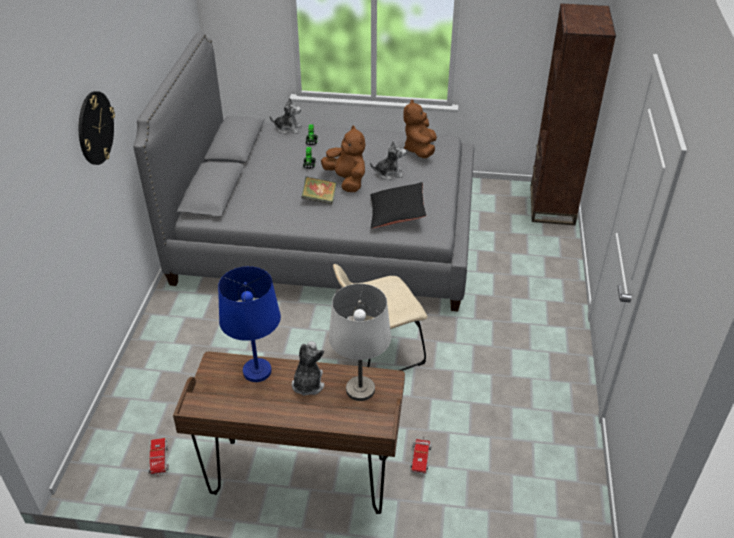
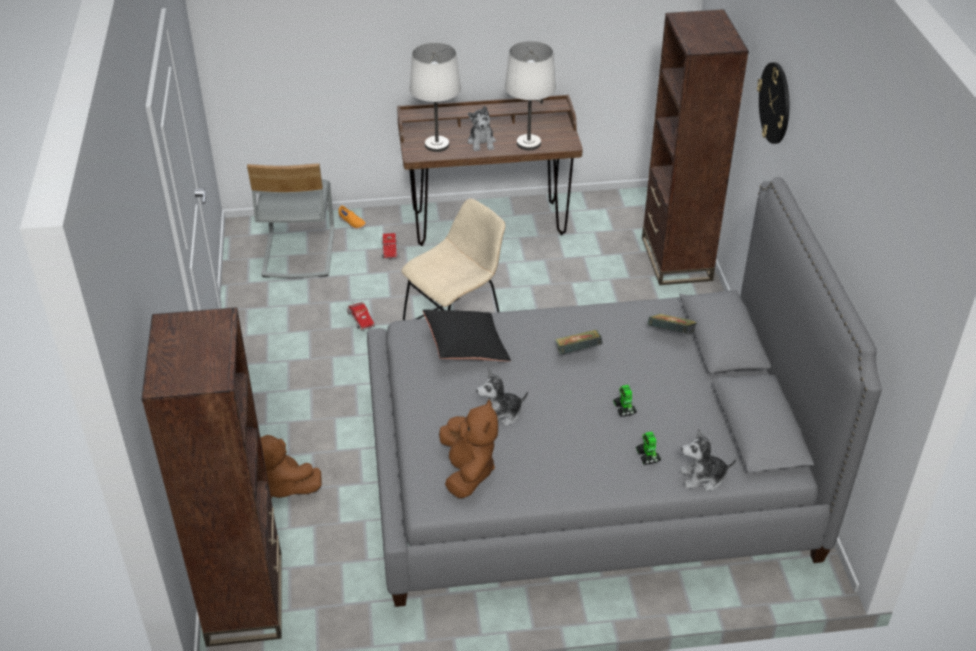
camera: 165 degrees right, 0 degrees up
toy truck [148,438,169,477] -> toy truck moved to [347,302,375,331]
blue table lamp [218,266,281,382] -> white table lamp [505,41,556,150]
brown plush toy [321,126,365,192] -> brown plush toy moved to [260,435,321,499]
none -> grey chair [247,163,334,278]
none -> orange shoe [338,206,366,230]
none -> brown bookcase [642,9,749,285]
none -> book [648,313,697,334]

